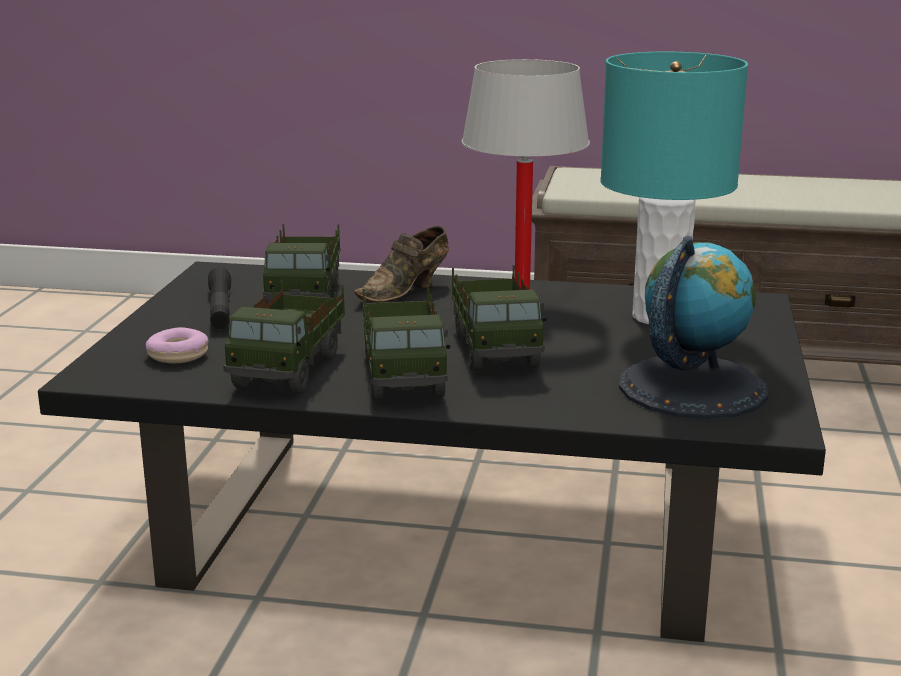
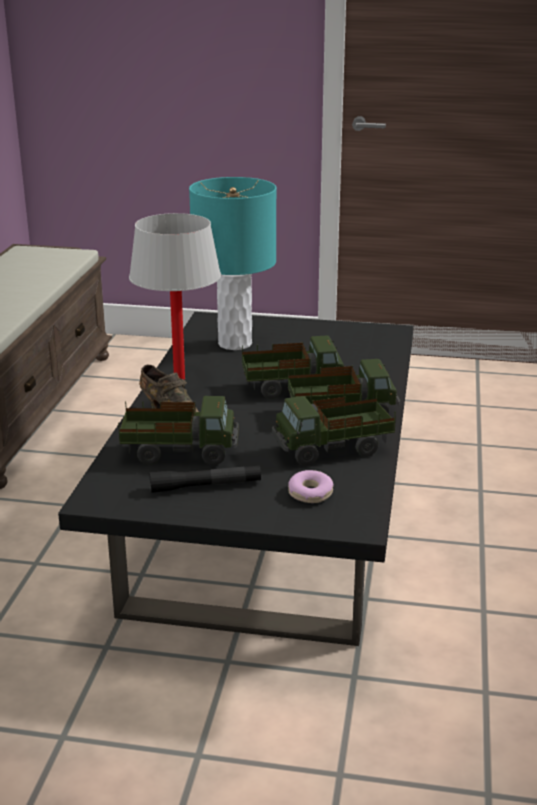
camera: 90 degrees left, 5 degrees up
toy truck [223,280,345,393] -> toy truck turned 150 degrees clockwise [272,392,396,466]
globe [619,236,768,419] -> none

